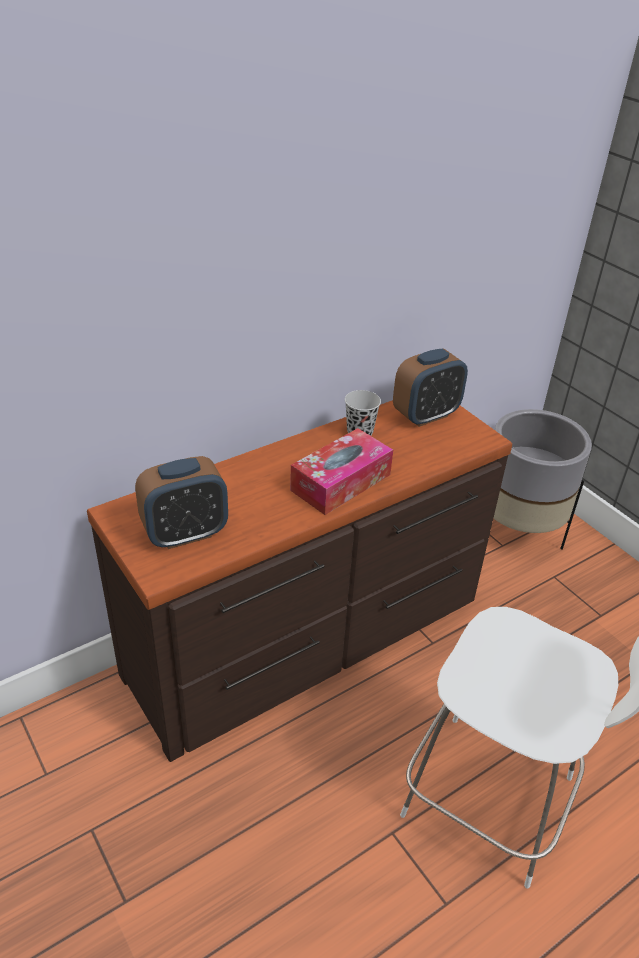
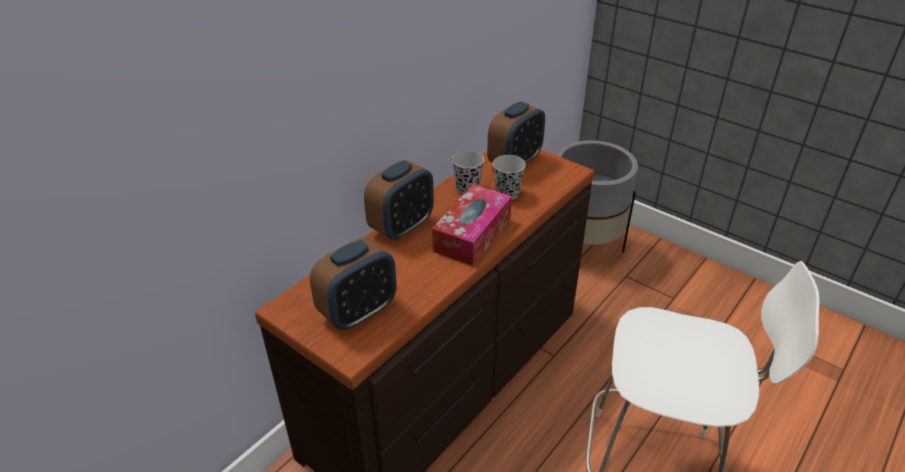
camera: 15 degrees left, 0 degrees up
none -> alarm clock [364,160,434,241]
none -> black cup [493,155,526,199]

